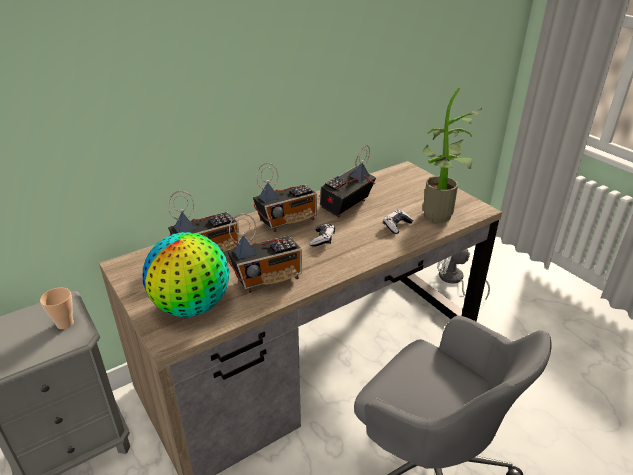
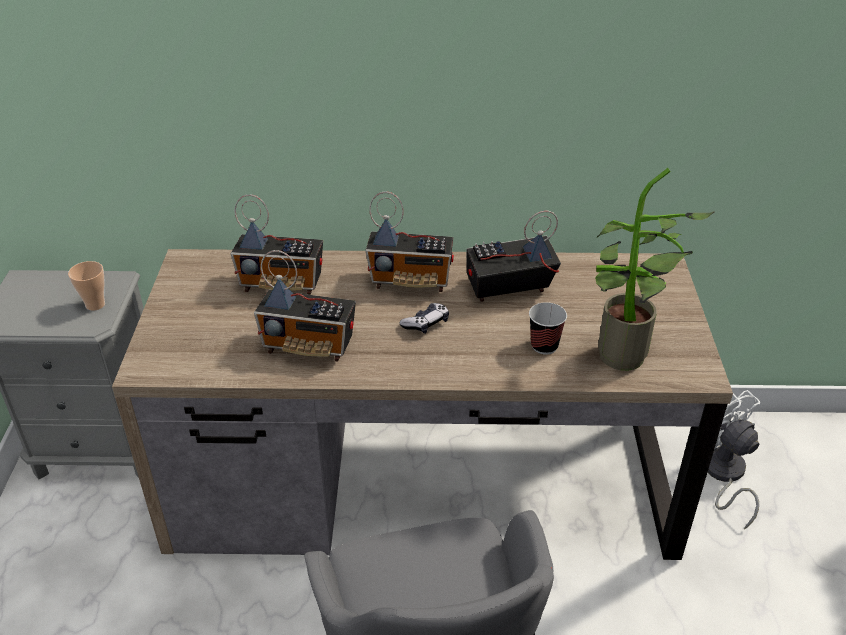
camera: 35 degrees right, 5 degrees up
globe [143,232,229,317] -> none
game controller [383,210,413,234] -> cup [529,302,567,355]

